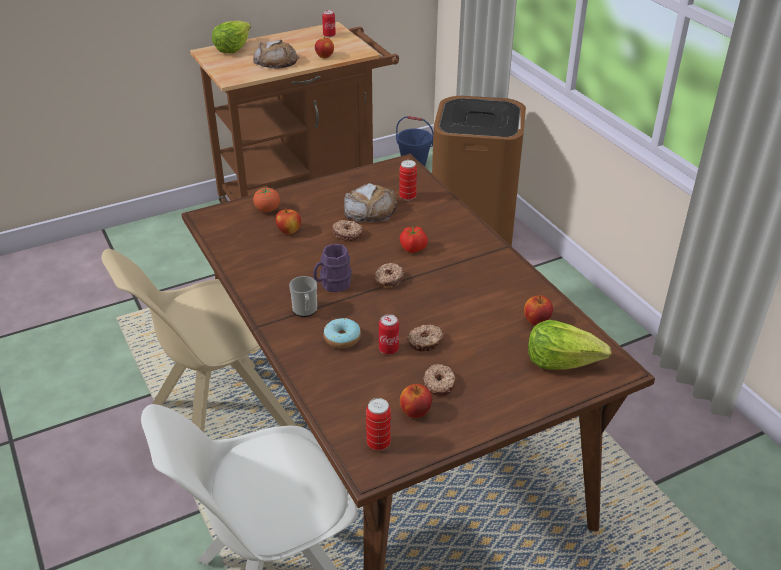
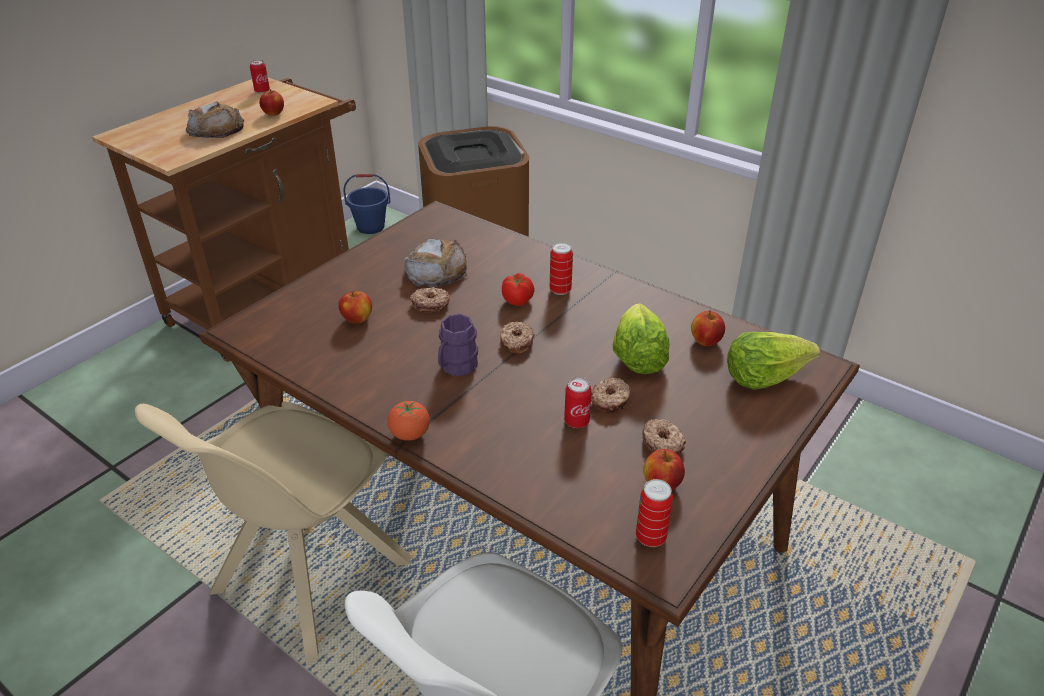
camera: 25 degrees left, 0 degrees up
lettuce [212,21,251,53] -> lettuce moved to [613,303,669,374]
tomato [253,188,280,212] -> tomato moved to [388,401,430,440]
mug [289,276,317,317] -> none
donut [324,318,361,349] -> none
can [399,160,417,201] -> can moved to [550,242,573,295]

